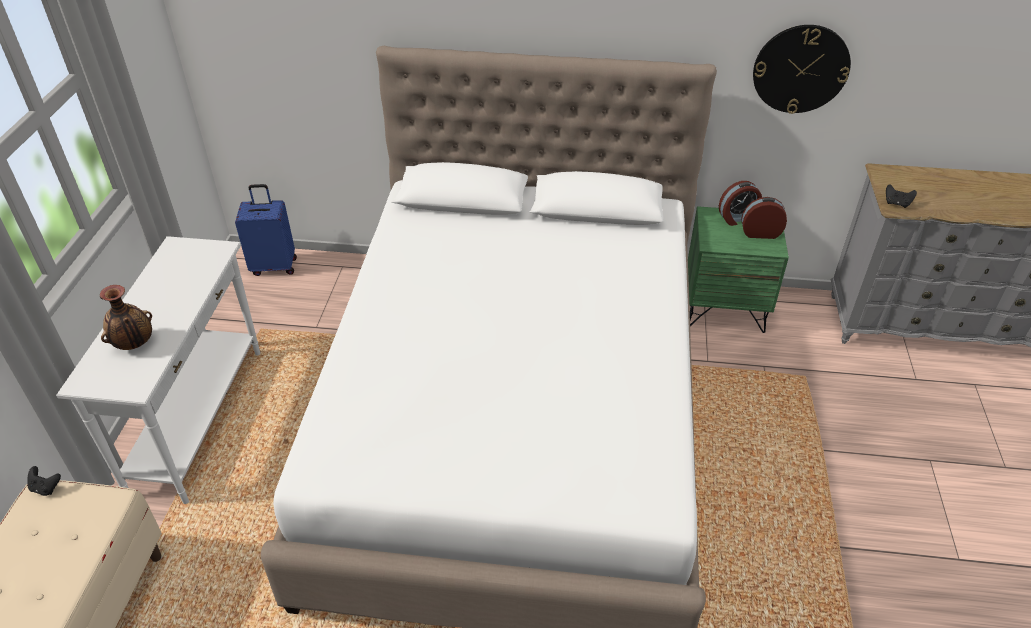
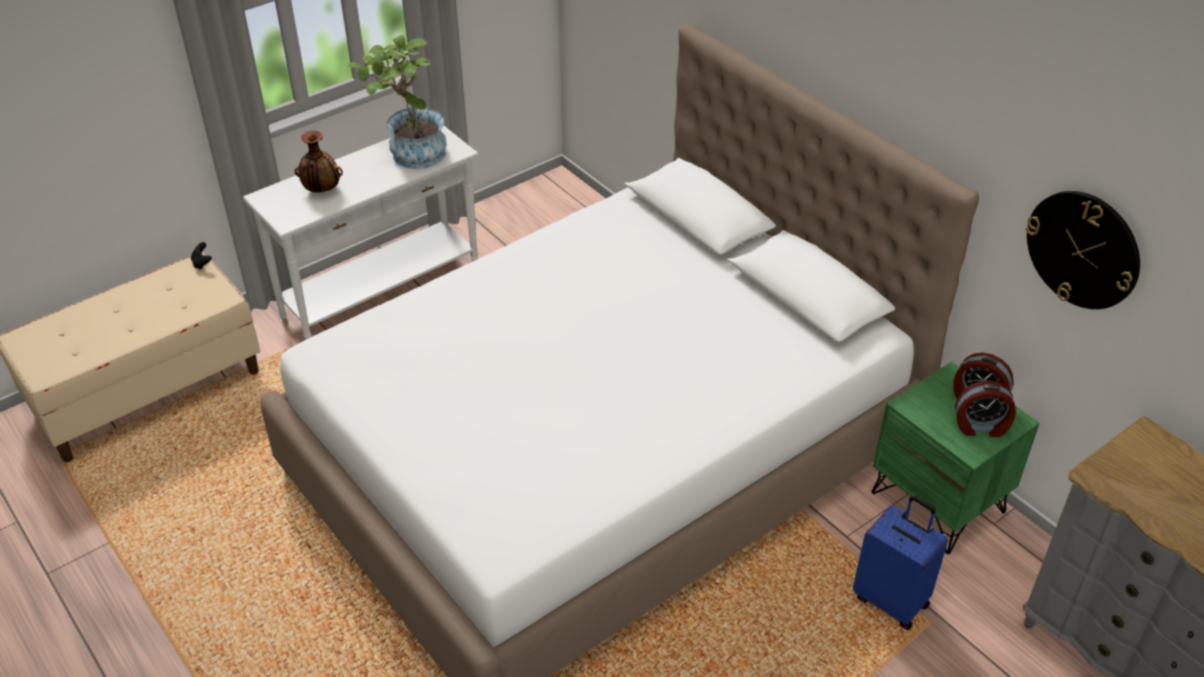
camera: 45 degrees right, 0 degrees up
blue suitcase [235,184,297,276] -> blue suitcase moved to [853,496,948,630]
alarm clock [742,197,787,239] -> alarm clock turned 135 degrees clockwise [955,381,1016,437]
black game controller [886,184,917,208] -> none
none -> potted plant [348,35,447,169]

